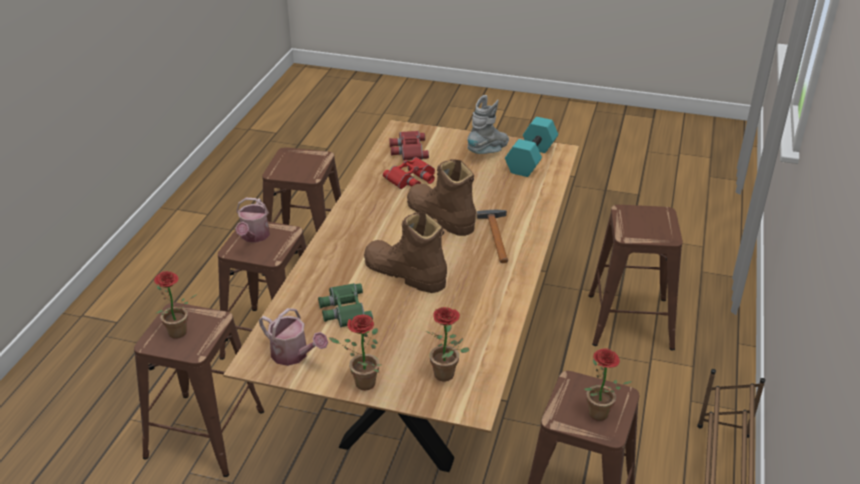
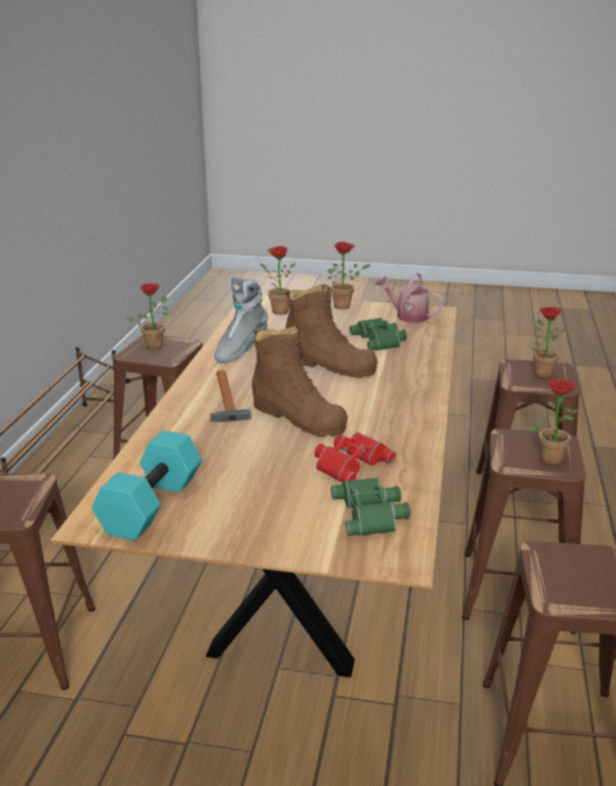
camera: 175 degrees right, 10 degrees down
watering can [235,198,270,243] -> potted plant [529,379,578,465]
red binoculars [389,131,429,160] -> green binoculars [331,477,410,536]
grey boot [467,95,509,154] -> grey boot moved to [214,276,268,363]

